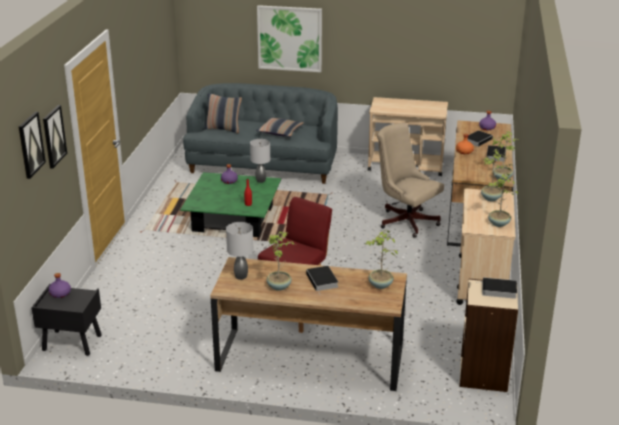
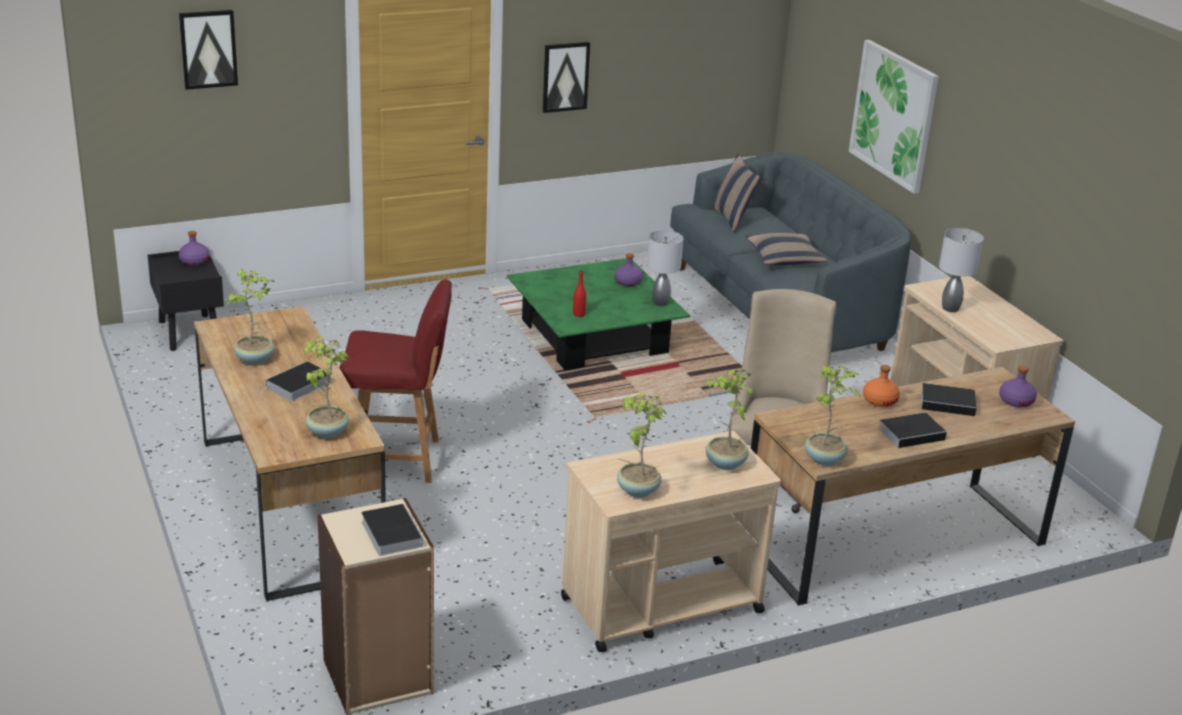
camera: 55 degrees right, 0 degrees up
picture [43,105,67,169] -> picture moved to [542,42,590,113]
grey table lamp [226,222,253,280] -> grey table lamp moved to [939,228,984,312]

